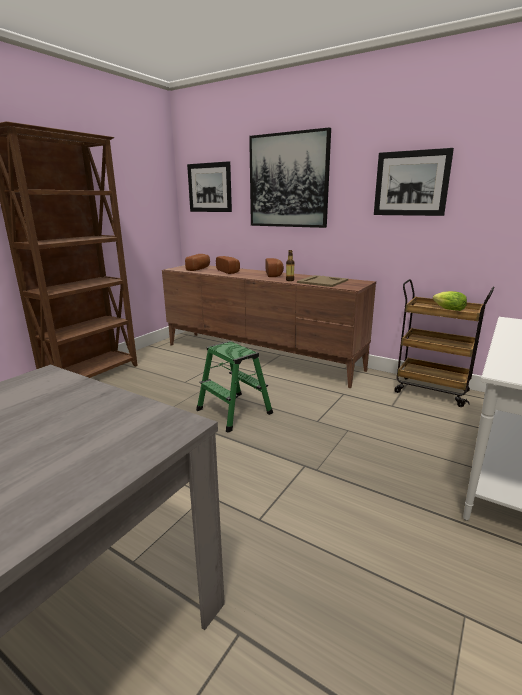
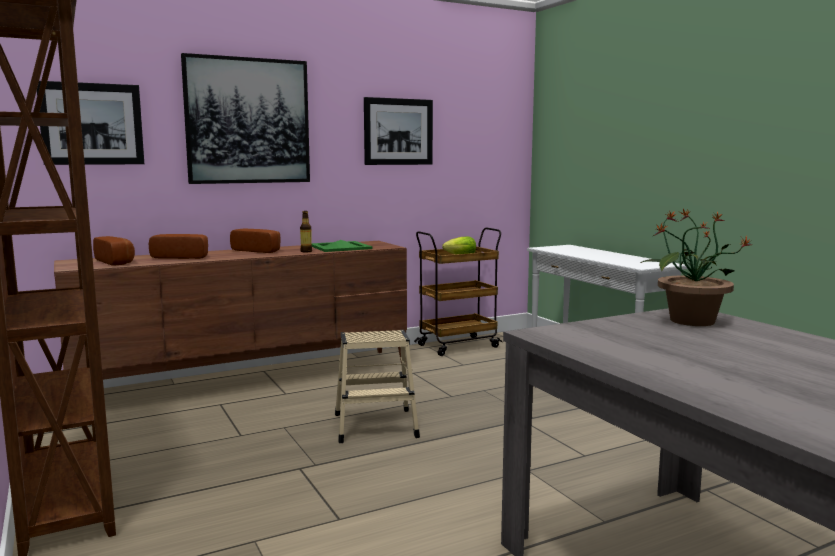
camera: 60 degrees left, 10 degrees down
green step ladder [196,341,273,433] -> beige step ladder [335,330,420,443]
beige tray [297,275,348,287] -> green tray [311,240,373,252]
none -> potted plant [641,209,753,326]

